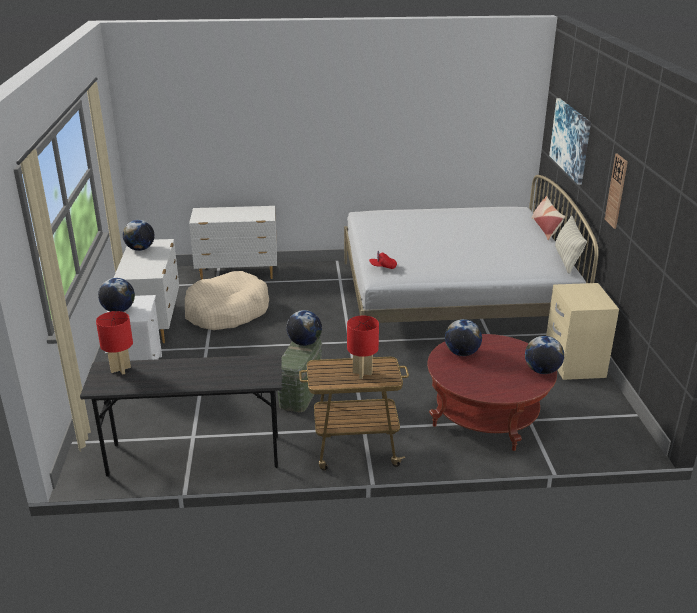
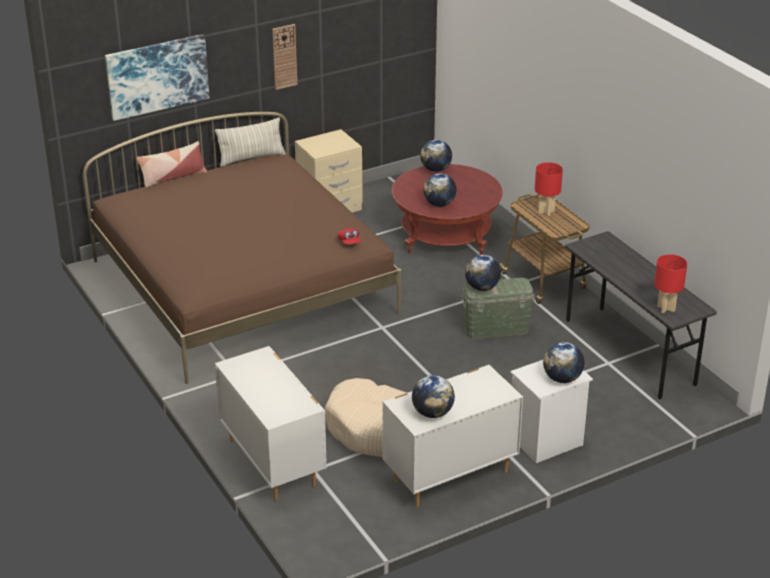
camera: 115 degrees left, 5 degrees up
white bed [344,175,598,323] -> brown bed [83,112,401,384]

